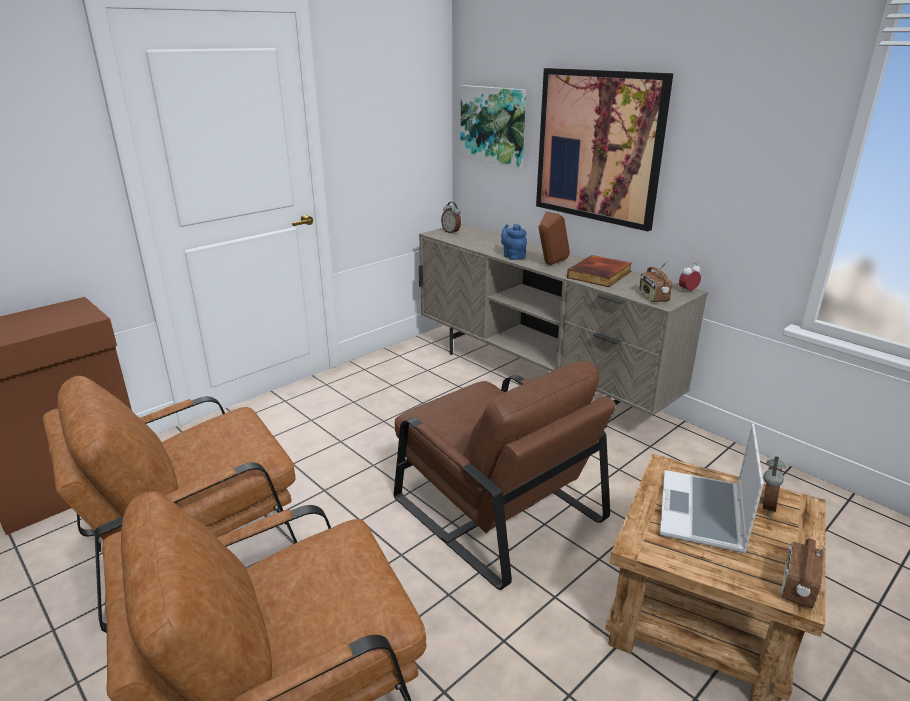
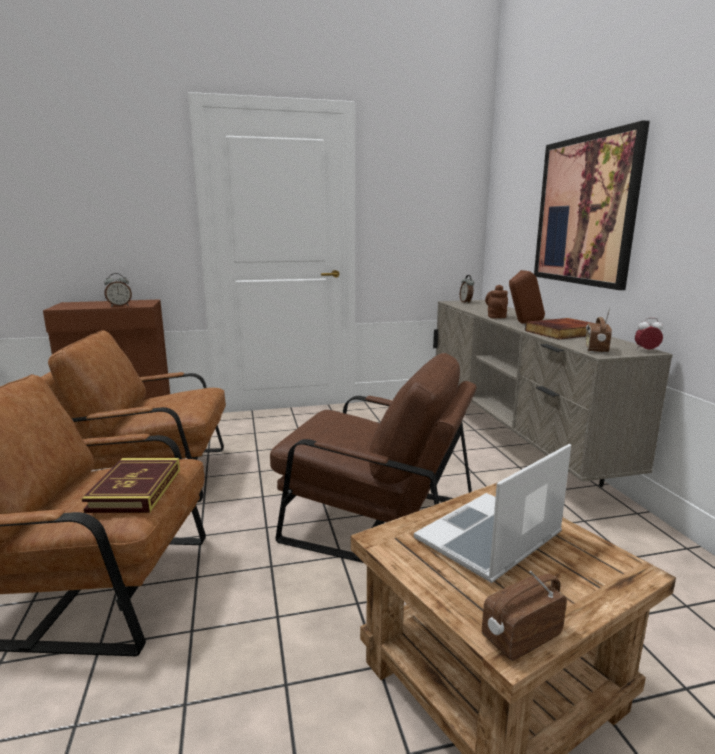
camera: 30 degrees right, 10 degrees down
brown armchair [394,360,616,590] -> brown armchair turned 60 degrees counterclockwise [270,353,477,563]
picture [461,85,526,168] -> none
blue teapot [501,224,527,260] -> brown teapot [485,285,508,318]
alarm clock [763,456,786,515] -> alarm clock moved to [104,273,132,307]
none -> book [82,458,180,513]

